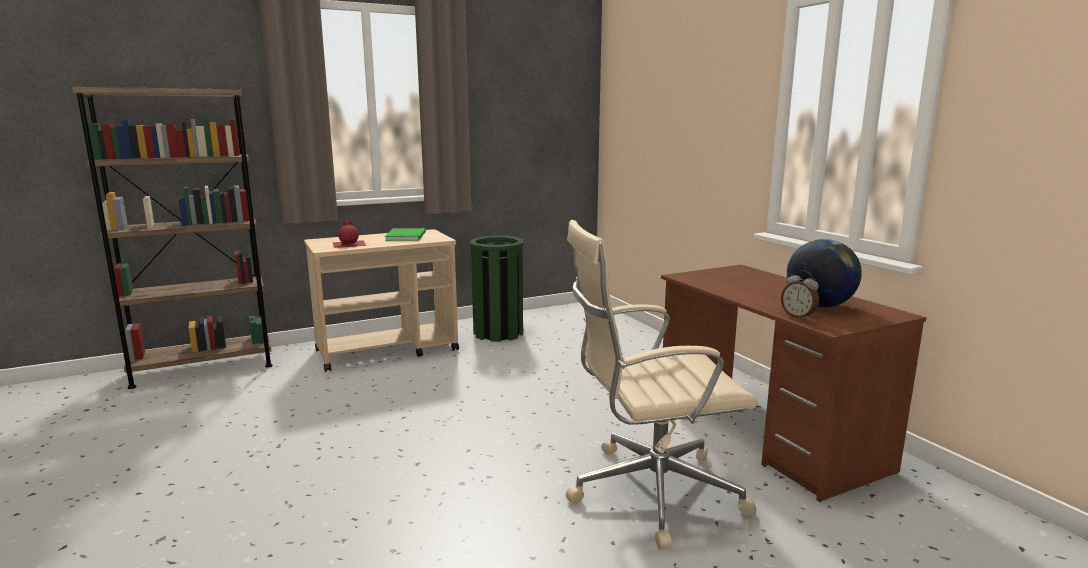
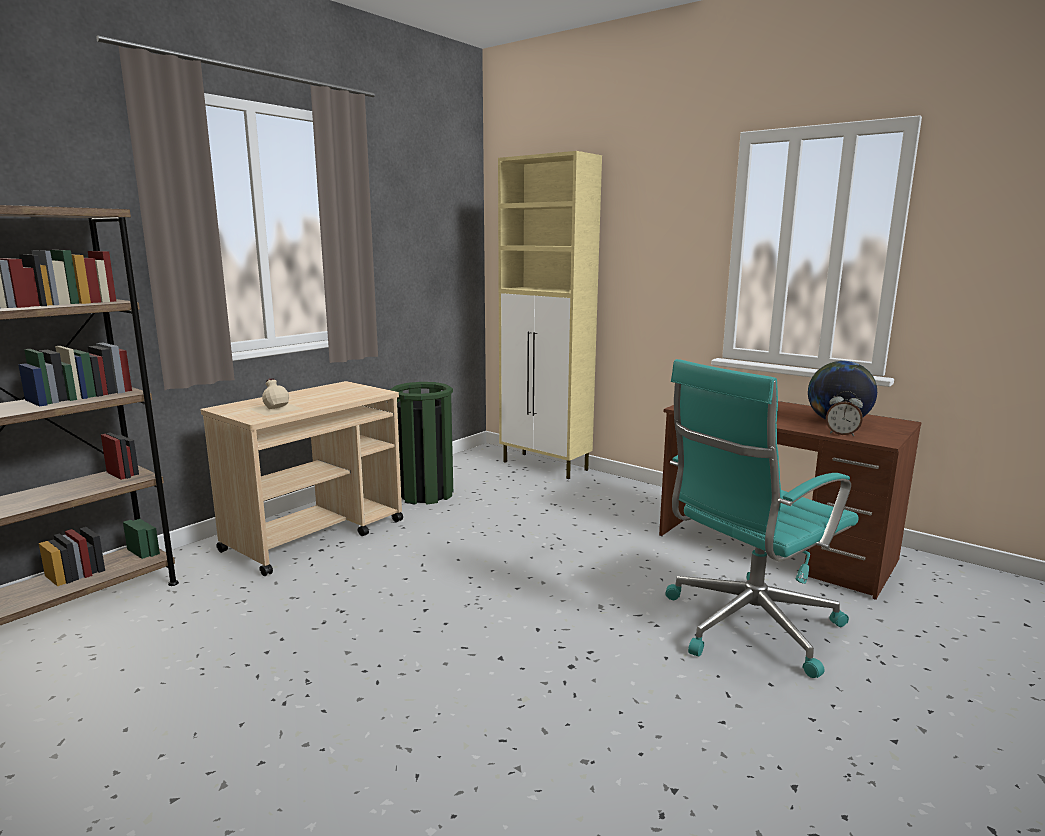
camera: 25 degrees left, 0 degrees up
red bottle [332,220,366,248] -> beige bottle [250,378,302,416]
green book [385,228,426,241] -> none
beige office chair [566,220,758,550] -> turquoise office chair [665,359,859,678]
none -> beige cabinet [498,151,602,479]

